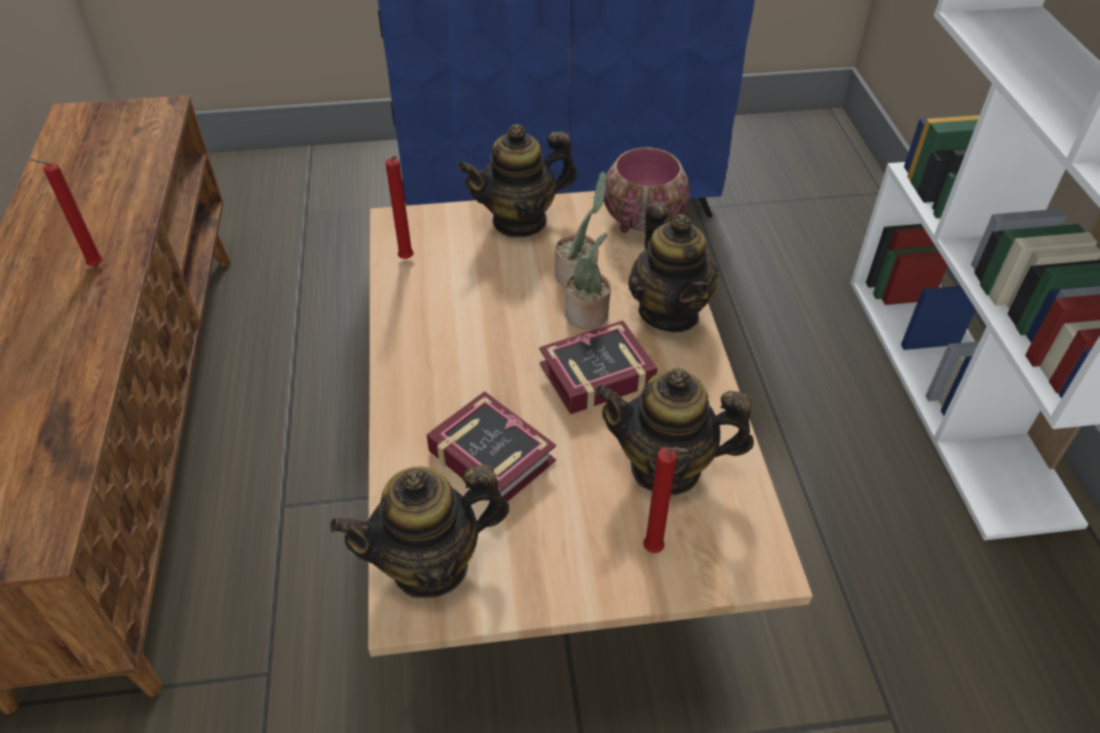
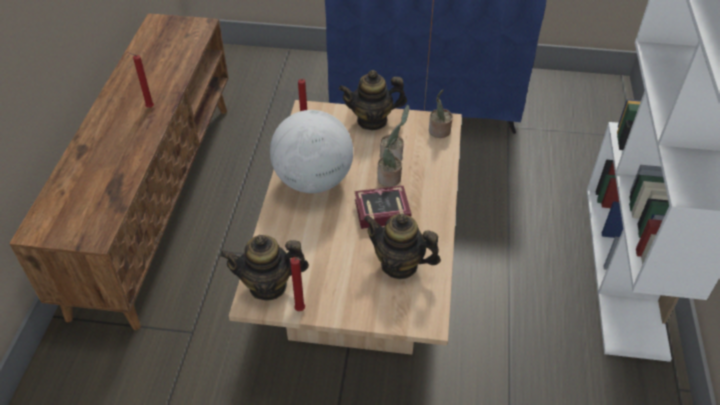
camera: 15 degrees right, 0 degrees up
book [426,391,556,502] -> none
bowl [604,147,690,233] -> potted plant [429,89,453,138]
teapot [628,202,719,332] -> none
red candle [643,447,688,553] -> red candle moved to [290,257,305,311]
none -> globe [270,110,353,193]

